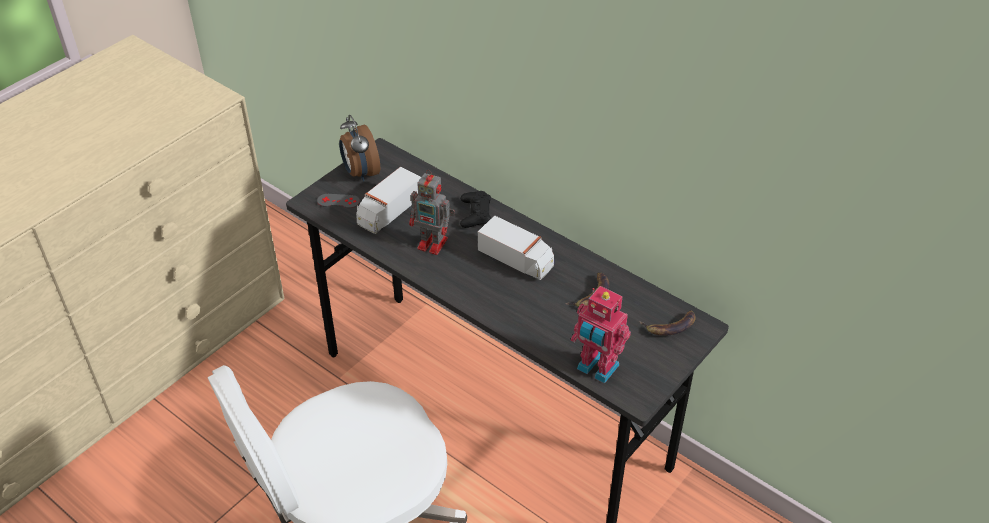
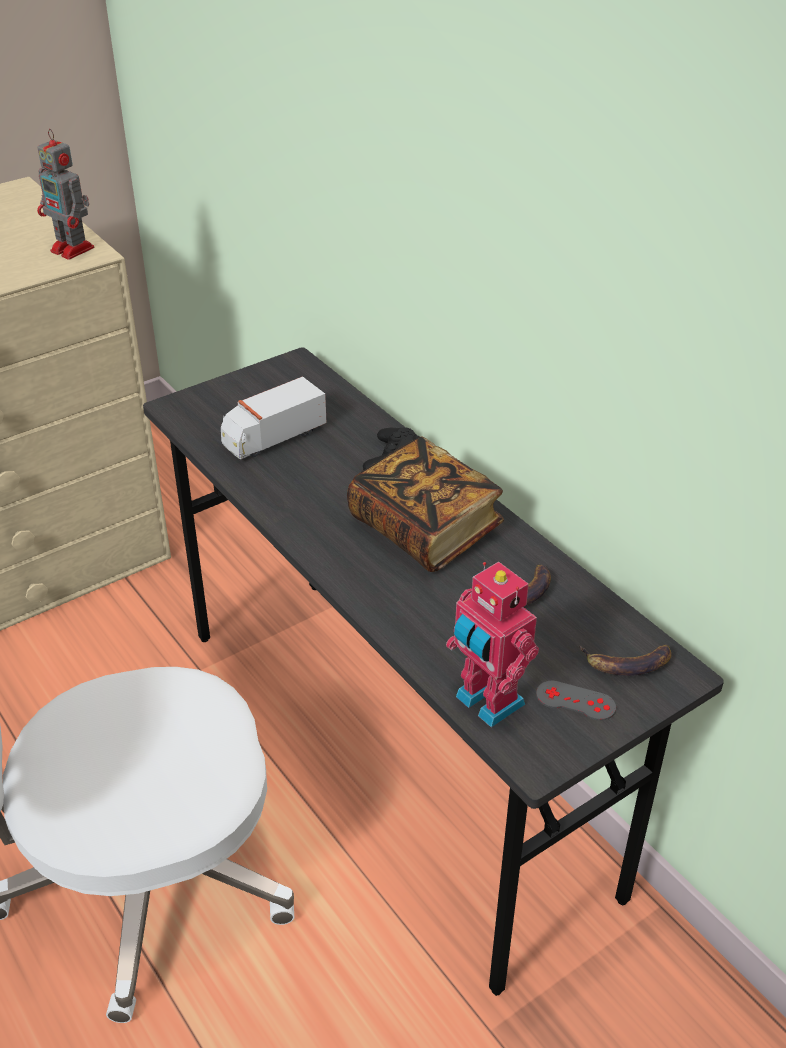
camera: 15 degrees right, 5 degrees down
grey game controller [317,194,360,208] -> grey game controller moved to [536,681,616,721]
alarm clock [339,115,380,182] -> none
toy robot [409,170,455,255] -> toy robot moved to [37,129,94,260]
toy truck [478,215,554,280] -> book [347,437,504,572]

